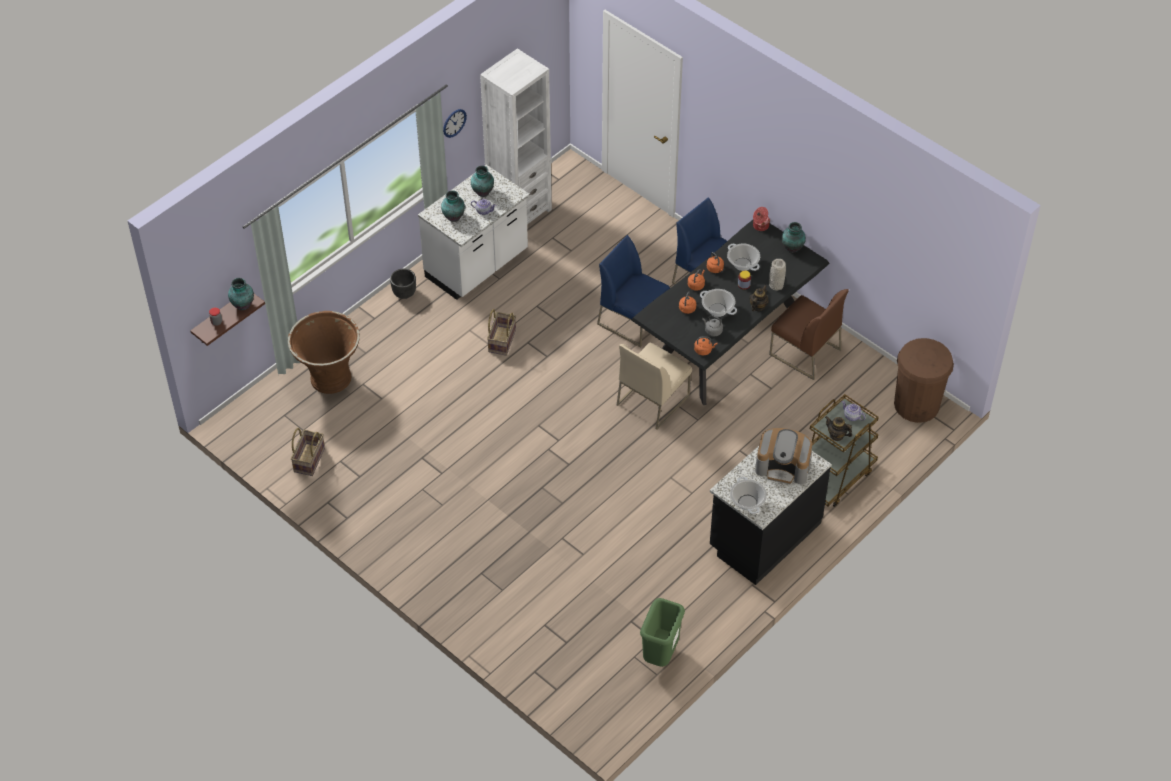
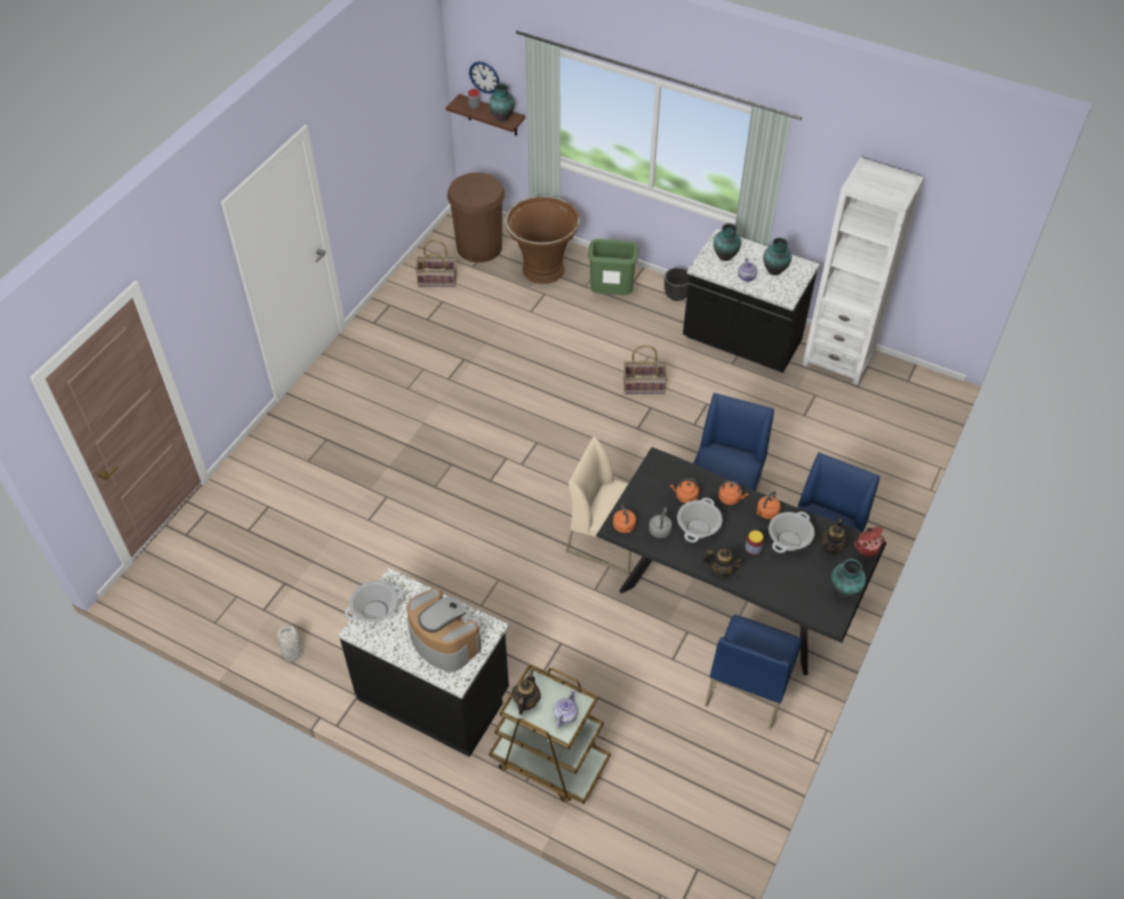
camera: 75 degrees right, 0 degrees up
white counter [418,165,530,300] -> black counter [683,229,820,373]
wall clock [443,109,467,138] -> wall clock moved to [469,62,500,94]
green trash can [640,598,685,667] -> green trash can moved to [588,239,639,295]
coffee machine [755,428,812,484] -> coffee machine turned 135 degrees clockwise [407,588,481,672]
grey vase [769,259,786,290] -> grey vase moved to [277,625,302,662]
brown chair [769,289,849,380] -> blue chair [705,615,802,730]
brown trash can [894,338,954,423] -> brown trash can moved to [447,172,505,263]
none -> teapot [821,518,848,555]

